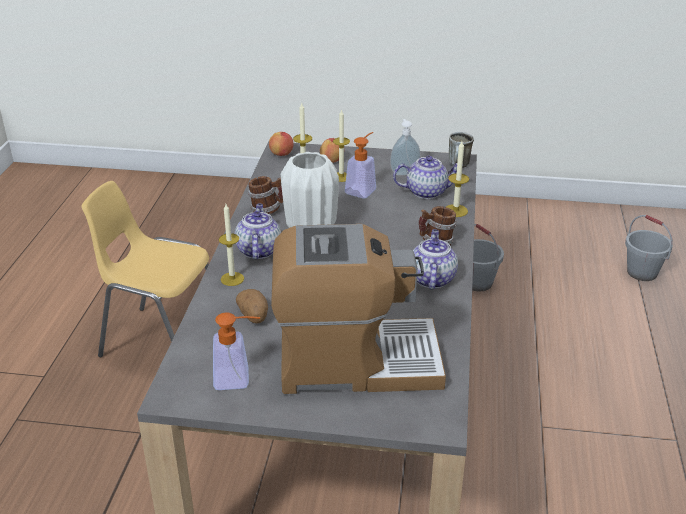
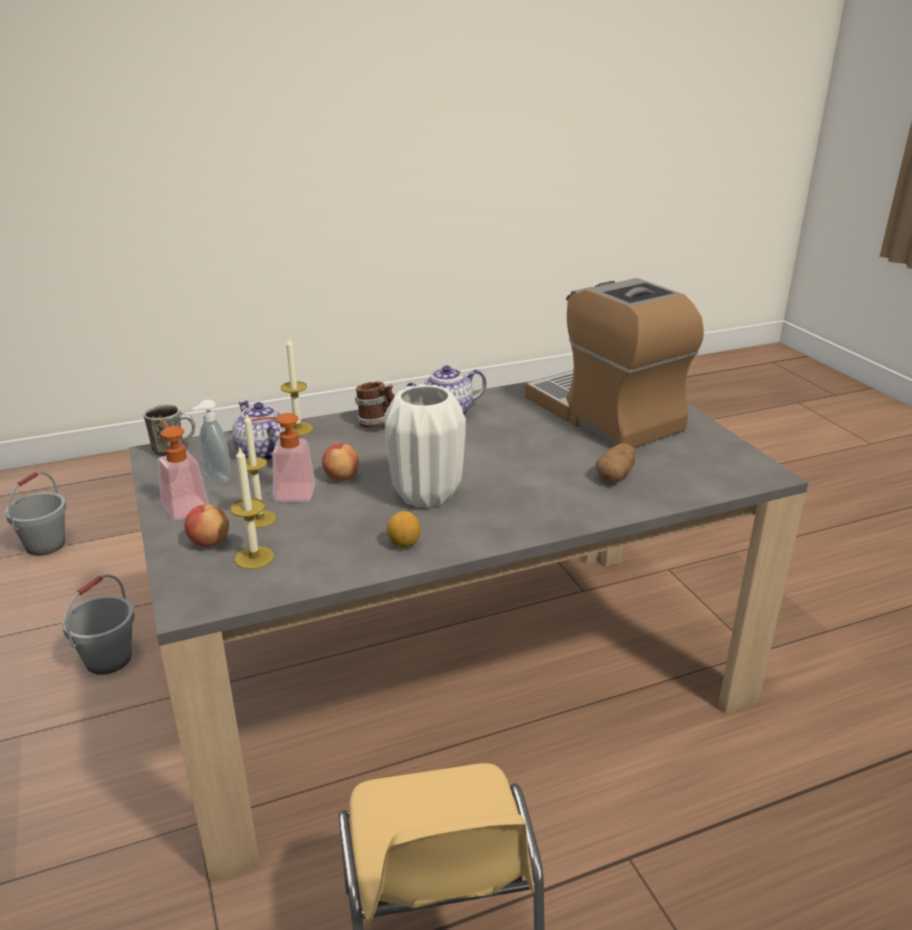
camera: 120 degrees left, 5 degrees down
soap dispenser [213,312,261,390] -> soap dispenser moved to [158,419,209,520]
candle [219,204,244,286] -> none
teapot [235,203,281,259] -> none
mug [248,176,283,214] -> lemon [387,511,421,548]
apple [269,132,293,156] -> apple moved to [322,442,359,481]

